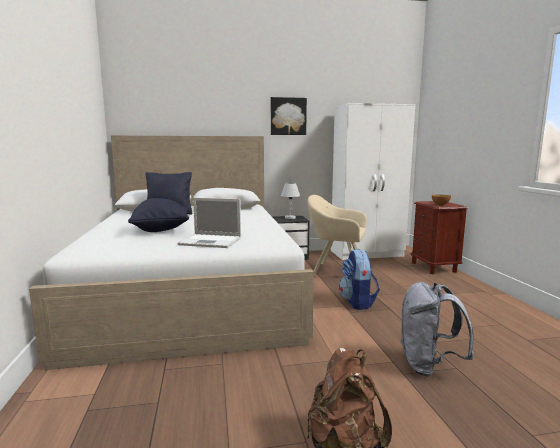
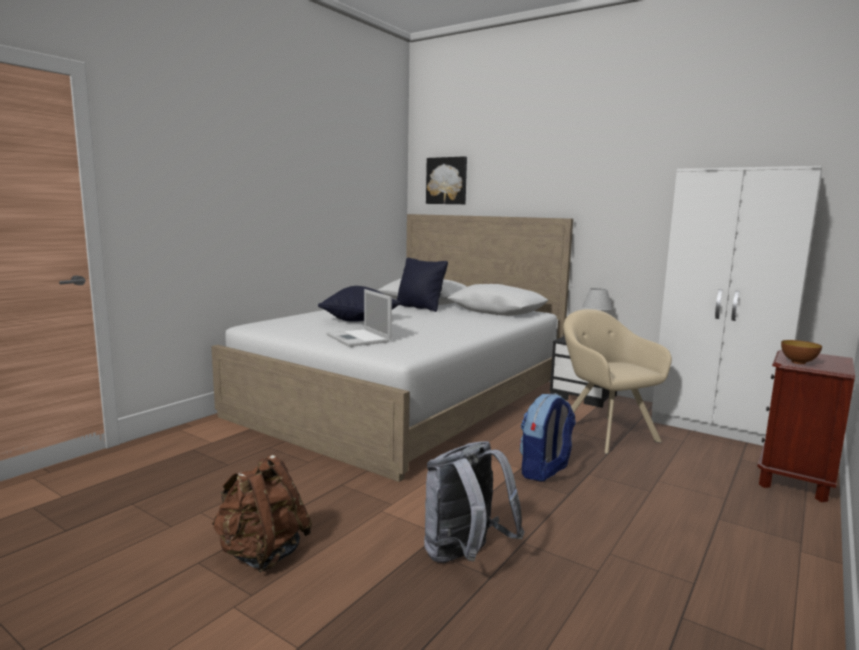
camera: 45 degrees right, 0 degrees up
picture [271,97,307,135] -> picture moved to [426,156,467,204]

